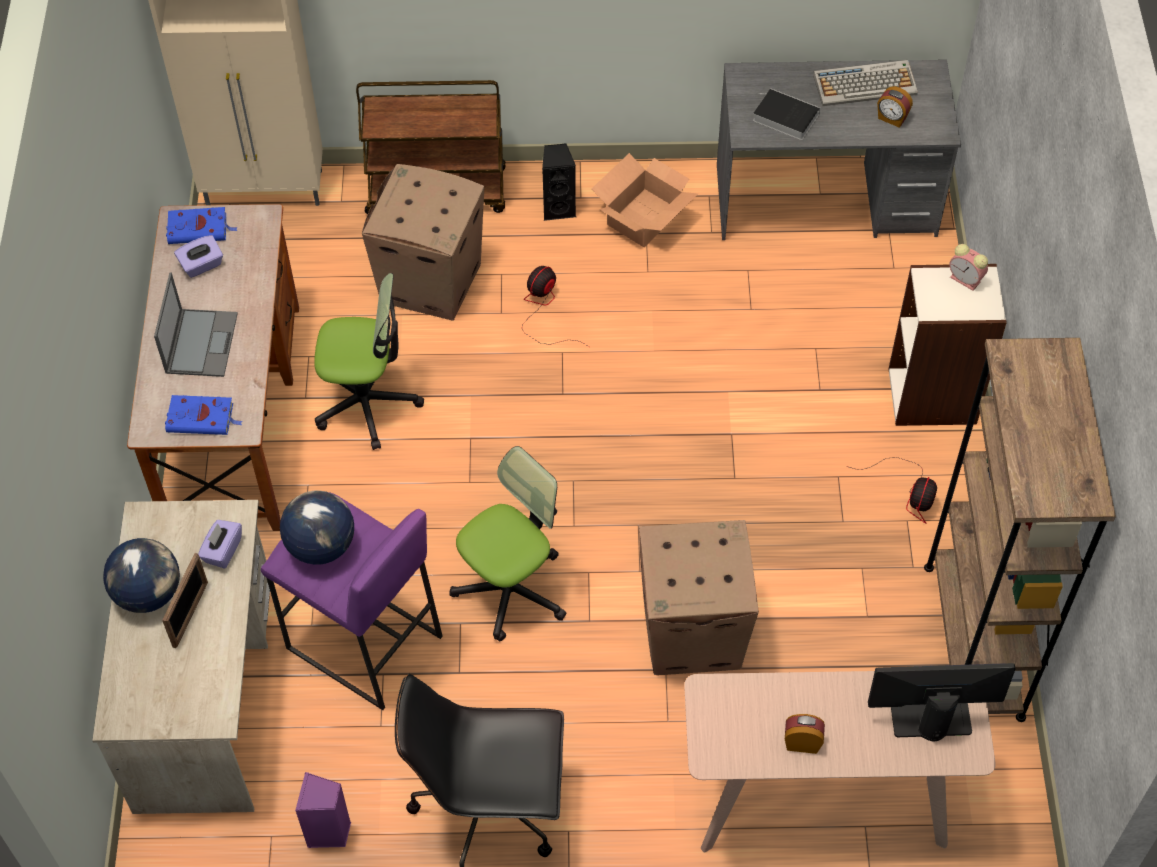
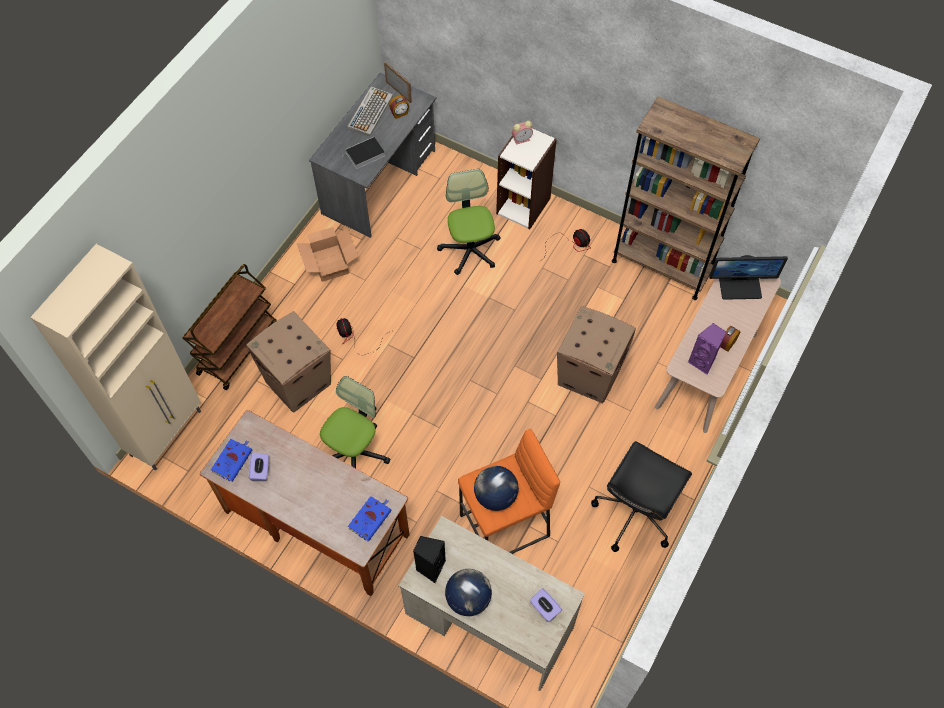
camera: 60 degrees left, 5 degrees up
laptop [154,273,238,377] -> none
picture frame [162,553,208,648] -> picture frame moved to [384,62,412,103]
purple tissue box [198,520,242,568] -> purple tissue box moved to [530,588,562,622]
purple stool [261,492,443,710] -> orange stool [458,429,560,554]
purple speaker [295,772,351,848] -> purple speaker moved to [688,323,726,375]
office chair [449,446,567,642] -> office chair moved to [437,169,501,275]
black speaker [542,143,576,221] -> black speaker moved to [413,536,446,583]
monitor [868,663,1016,741] -> monitor turned 120 degrees counterclockwise [709,255,788,300]

